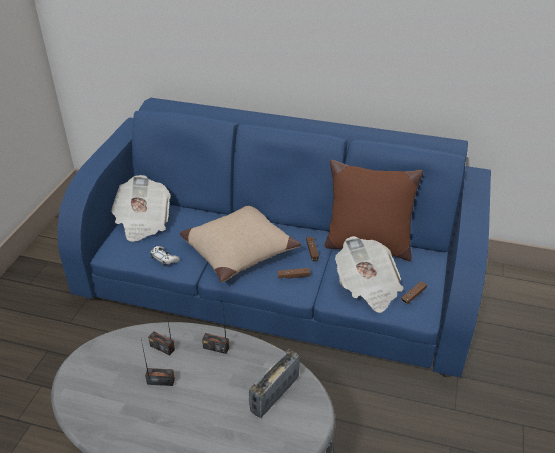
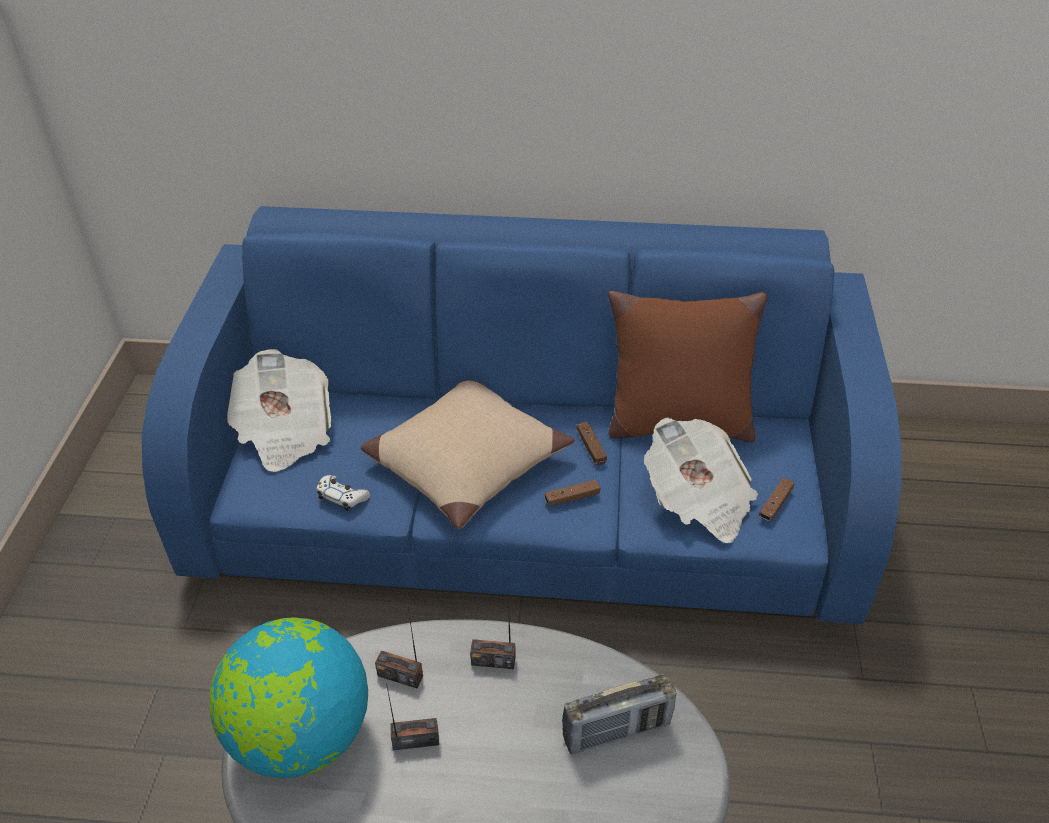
camera: 10 degrees left, 5 degrees up
radio [249,349,300,418] -> radio turned 135 degrees counterclockwise [562,674,676,755]
none -> globe [209,617,368,778]

